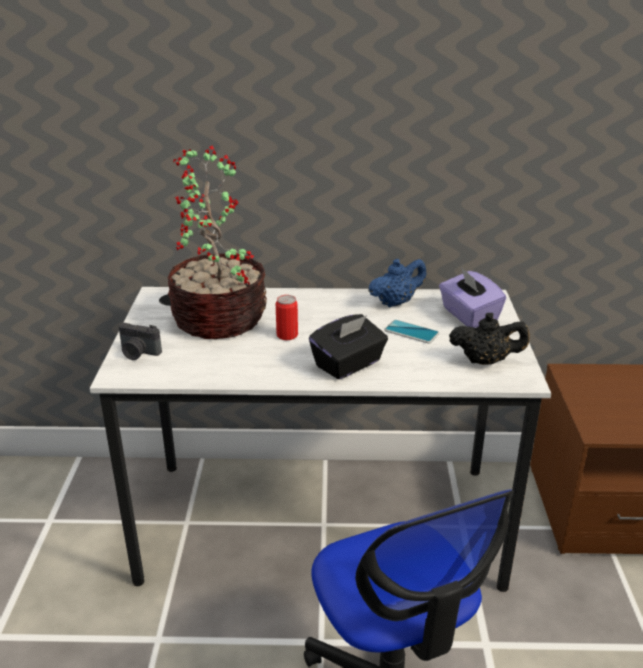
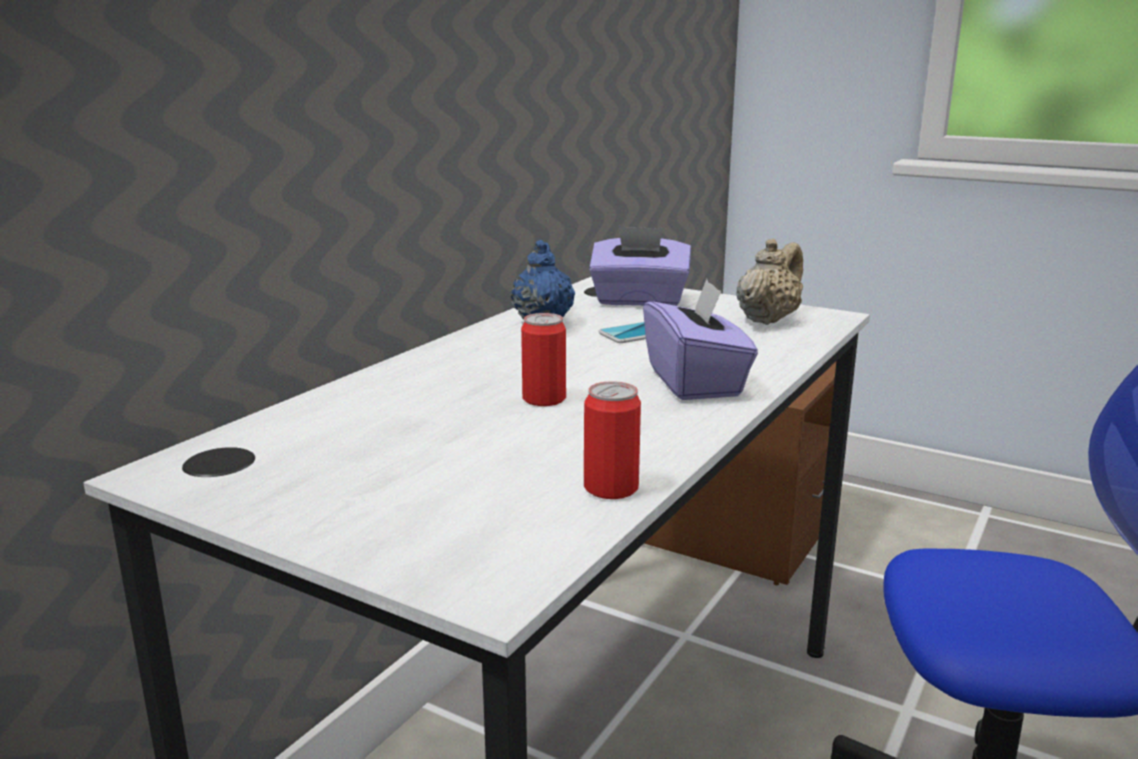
camera: 60 degrees left, 10 degrees down
camera [119,323,162,360] -> none
potted plant [168,146,267,339] -> none
black tissue box [309,314,388,379] -> purple tissue box [643,279,758,400]
black teapot [449,313,530,365] -> beige teapot [736,238,803,325]
none -> can [584,381,641,499]

